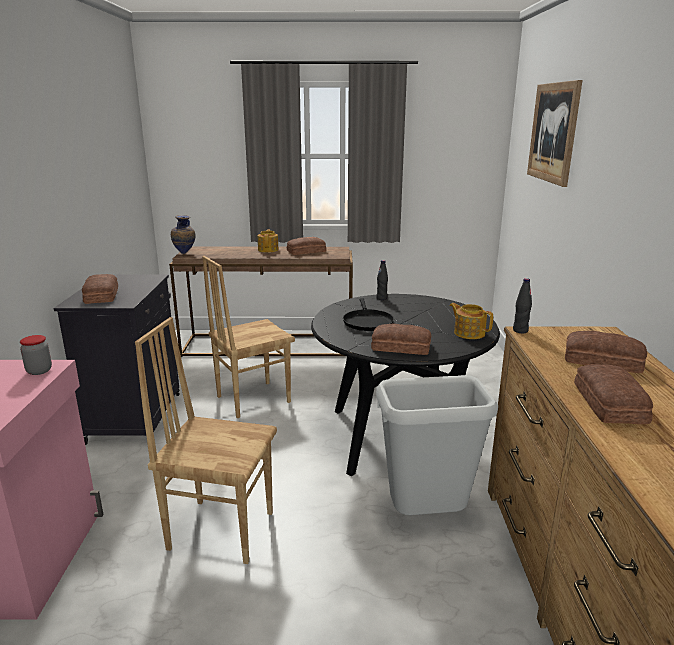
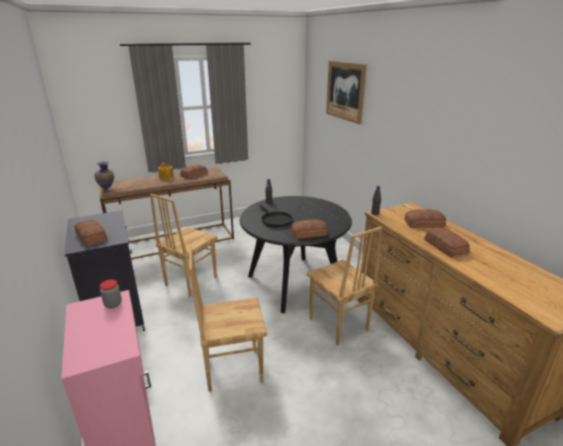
camera: 25 degrees left, 5 degrees up
grey trash can [376,375,498,515] -> brown chair [307,226,382,346]
teapot [449,303,493,339] -> none

